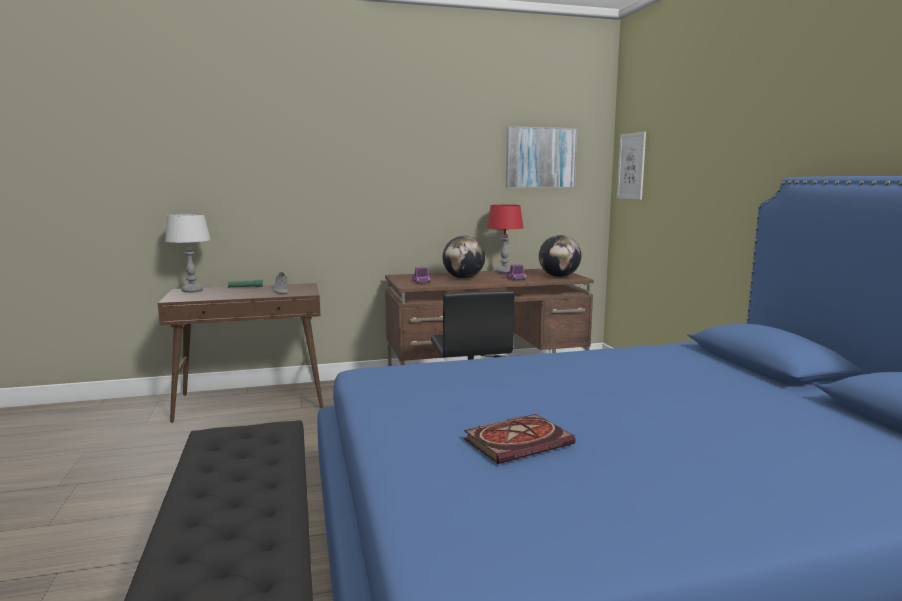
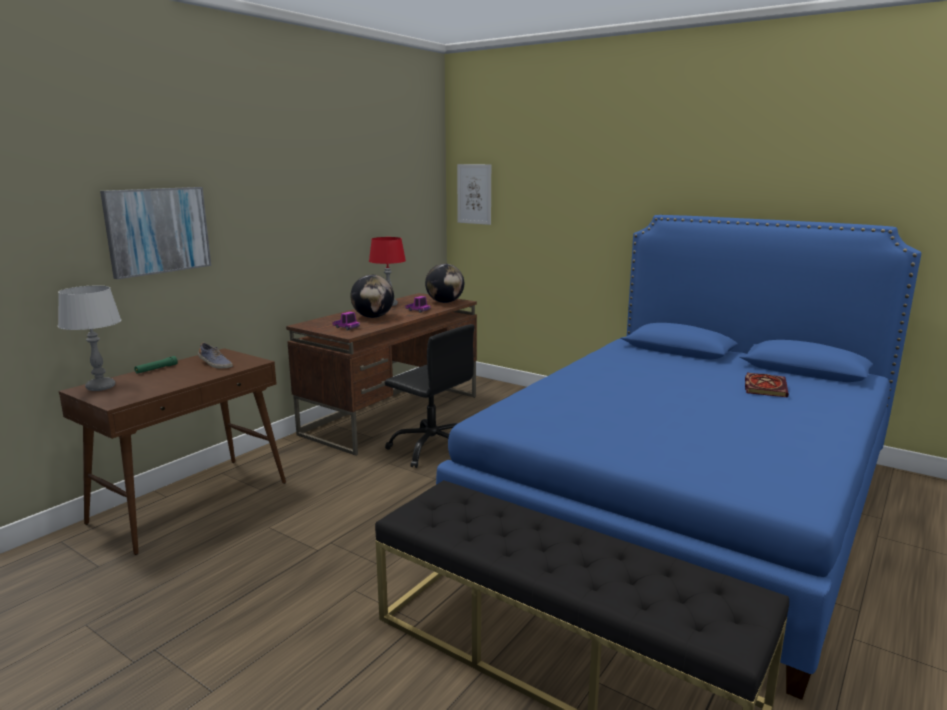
camera: 40 degrees left, 5 degrees up
book [464,414,576,464] -> book moved to [745,373,789,397]
picture [506,126,577,188] -> picture moved to [100,187,211,279]

